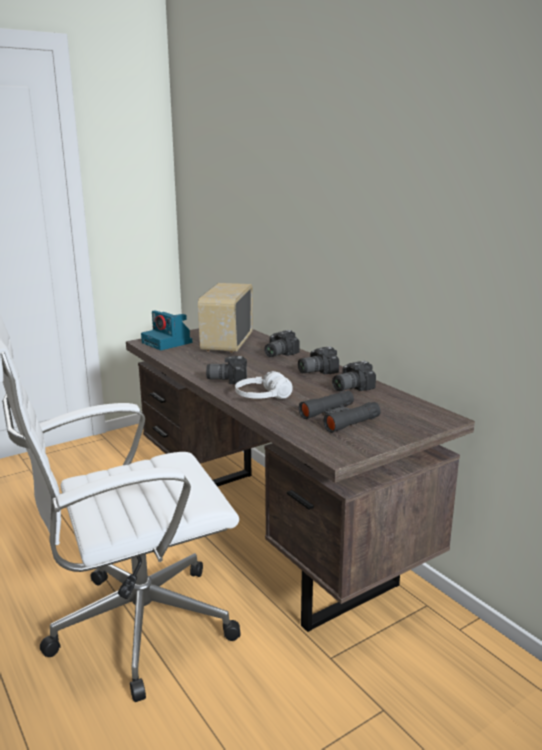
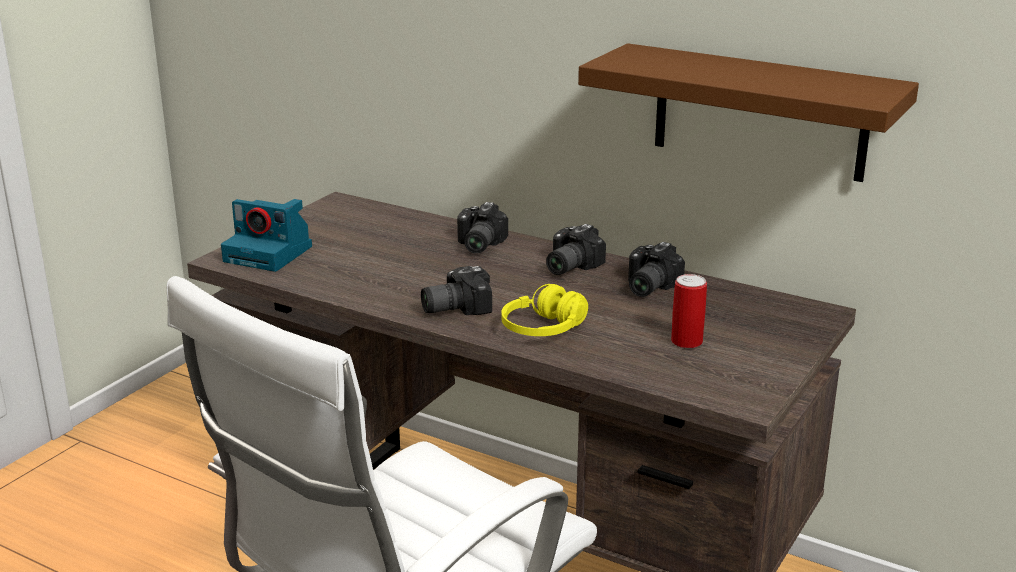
camera: 25 degrees left, 5 degrees up
radio [198,283,253,353] -> none
white headphones [235,371,293,399] -> yellow headphones [501,284,588,336]
black binoculars [299,390,381,433] -> can [671,274,707,349]
none -> brown shelf [578,43,919,182]

